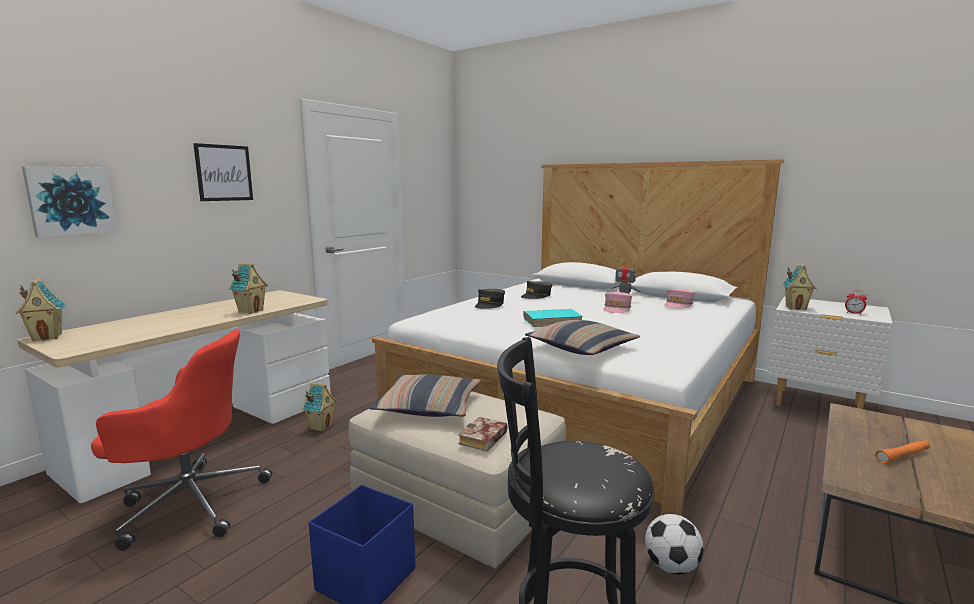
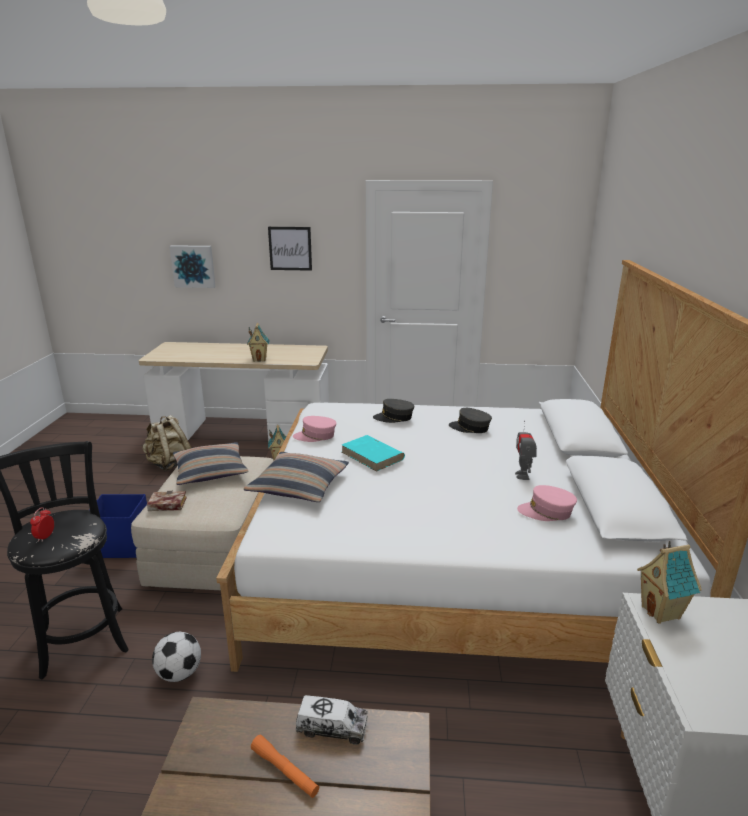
camera: 60 degrees right, 10 degrees up
toy house [16,278,66,341] -> none
red office chair [91,329,272,551] -> beige backpack [142,415,192,471]
pink cap [604,292,632,313] -> pink cap moved to [293,416,336,442]
alarm clock [845,290,867,314] -> alarm clock moved to [30,507,54,542]
none -> toy truck [296,695,368,745]

